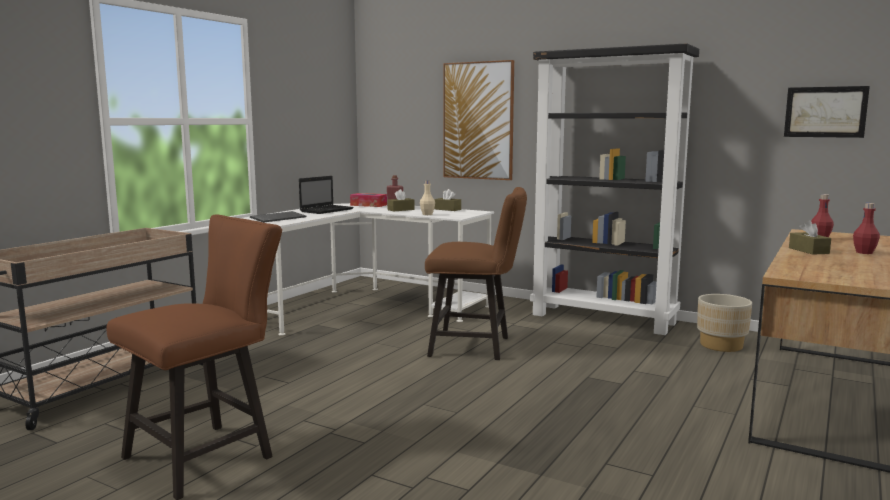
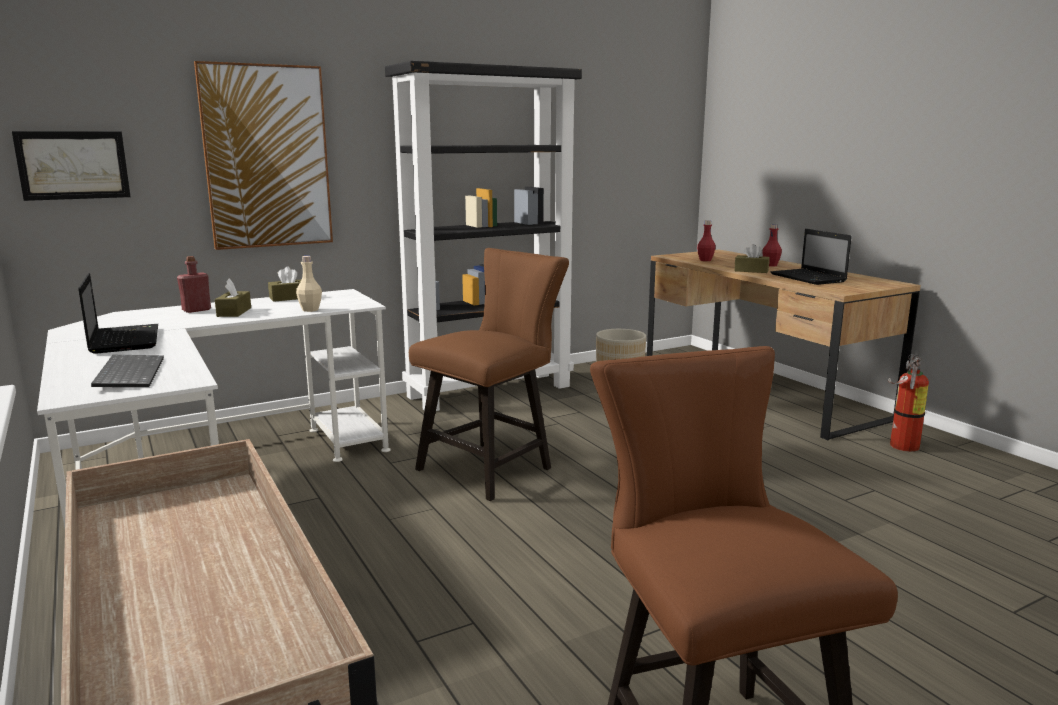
camera: 60 degrees left, 5 degrees up
tissue box [350,193,387,207] -> none
picture [784,86,870,138] -> picture moved to [12,131,131,201]
none -> laptop [770,229,852,285]
none -> fire extinguisher [888,355,929,452]

